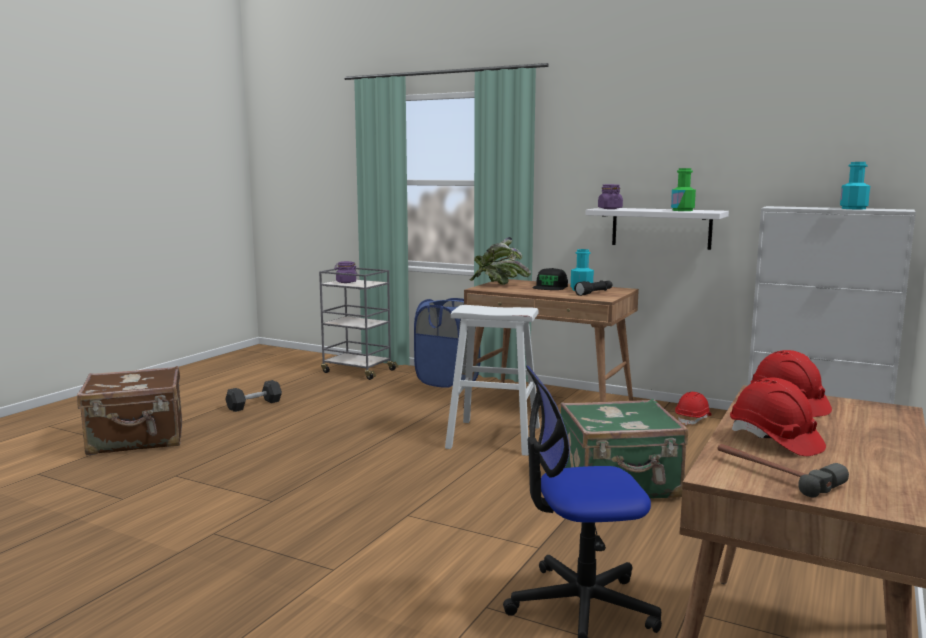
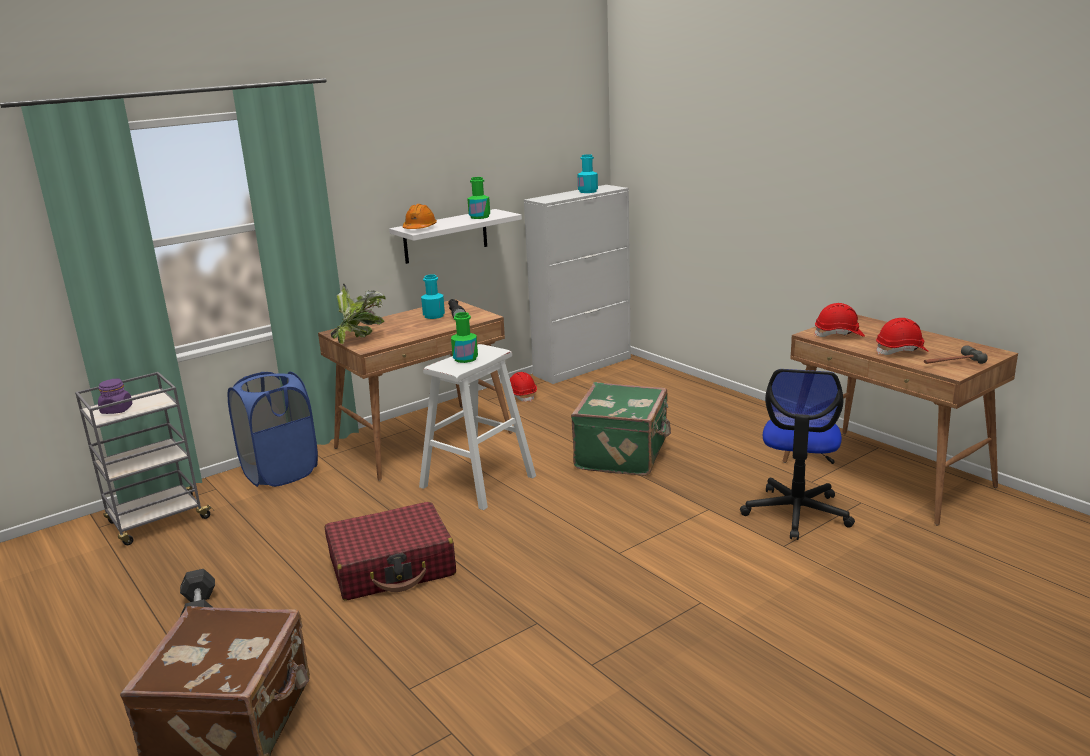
camera: 65 degrees left, 10 degrees up
black cap [532,268,568,290] -> none
purple jar [598,184,623,209] -> orange hard hat [403,204,437,229]
none -> red suitcase [325,502,456,601]
none -> green bottle [451,312,478,363]

